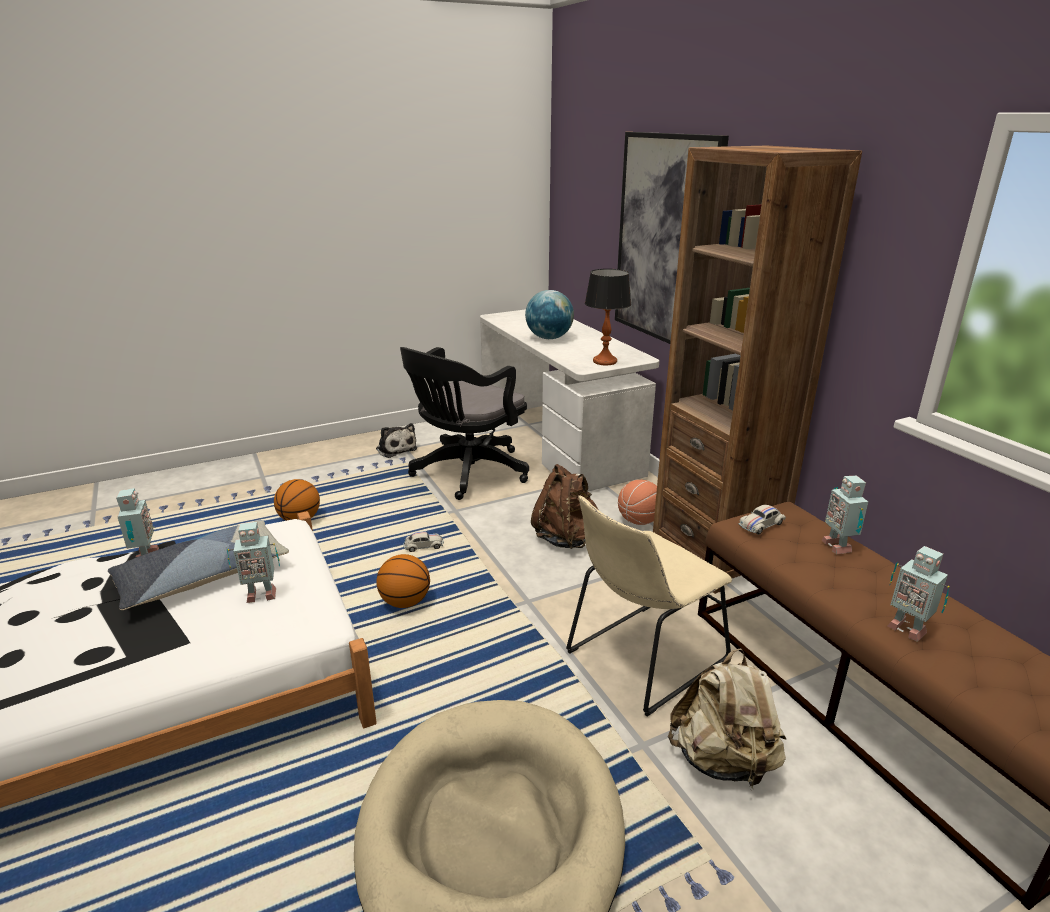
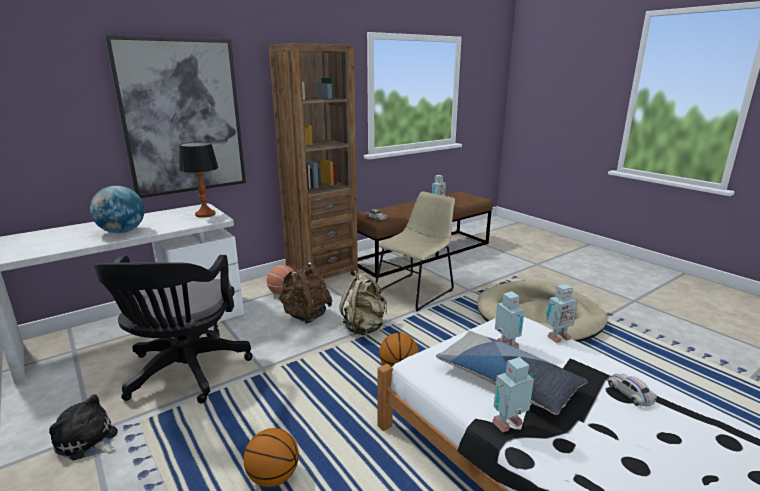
camera: 100 degrees left, 5 degrees down
plush toy [376,423,417,458] -> plush toy turned 105 degrees counterclockwise [49,394,118,460]
black office chair [400,347,529,500] -> black office chair turned 60 degrees clockwise [94,255,253,403]
white toy car [403,531,444,552] -> white toy car moved to [606,374,657,406]
beige chair [566,495,732,717] -> beige chair turned 90 degrees counterclockwise [376,191,455,312]
beige backpack [668,648,786,790] -> beige backpack moved to [339,270,387,335]
toy robot [822,476,868,554] -> toy robot moved to [546,284,578,343]

